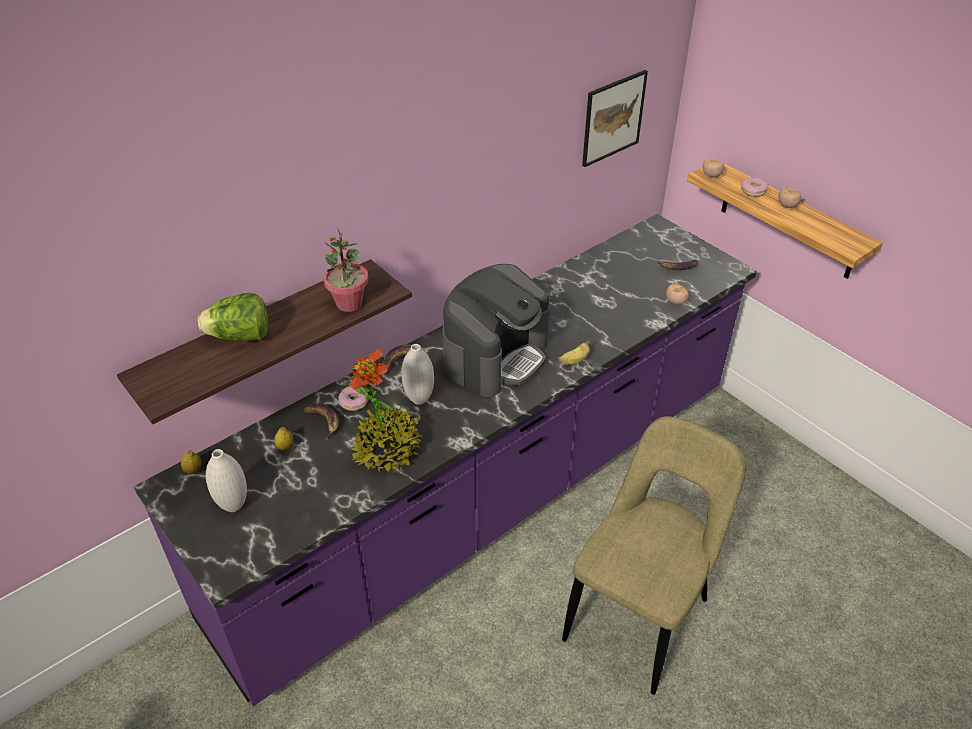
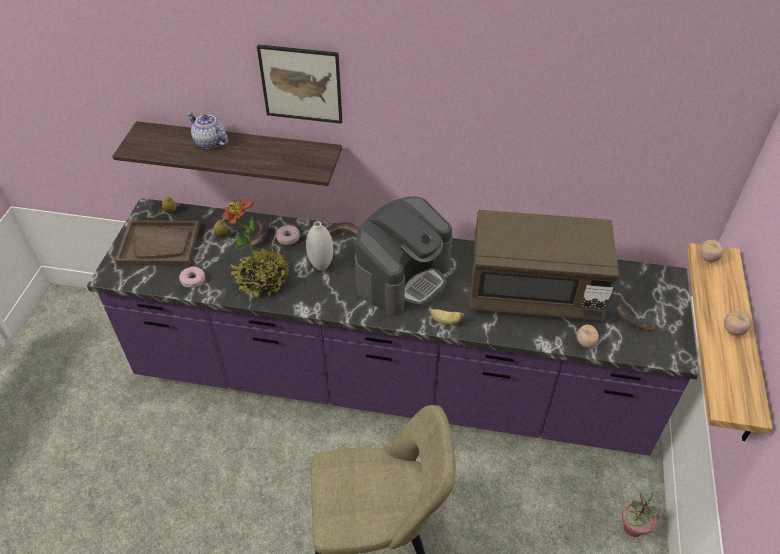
camera: 50 degrees right, 5 degrees up
lettuce [198,293,268,342] -> teapot [187,112,228,149]
white vase [206,449,247,512] -> brown tray [115,220,200,266]
potted plant [323,228,369,312] -> potted plant moved to [622,491,658,537]
coffee machine [443,264,550,397] -> coffee machine turned 45 degrees counterclockwise [355,196,453,316]
picture [582,70,648,167] -> picture moved to [257,44,342,124]
donut [741,177,769,197] -> donut moved to [179,266,205,288]
none -> brown microwave [470,210,619,321]

